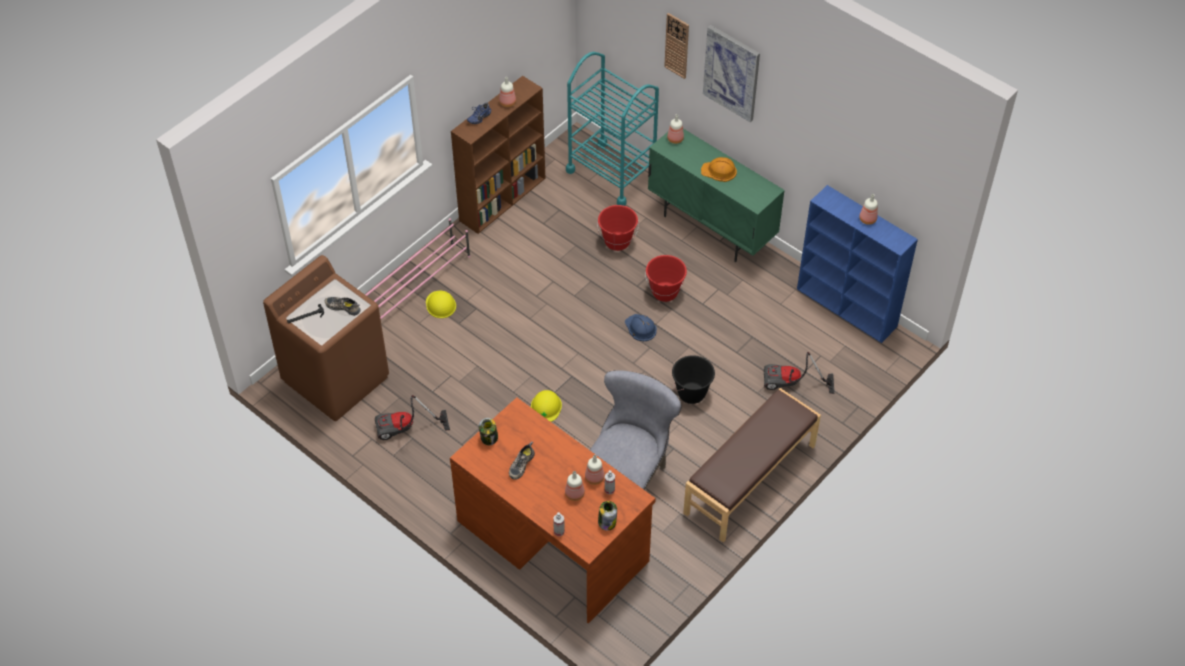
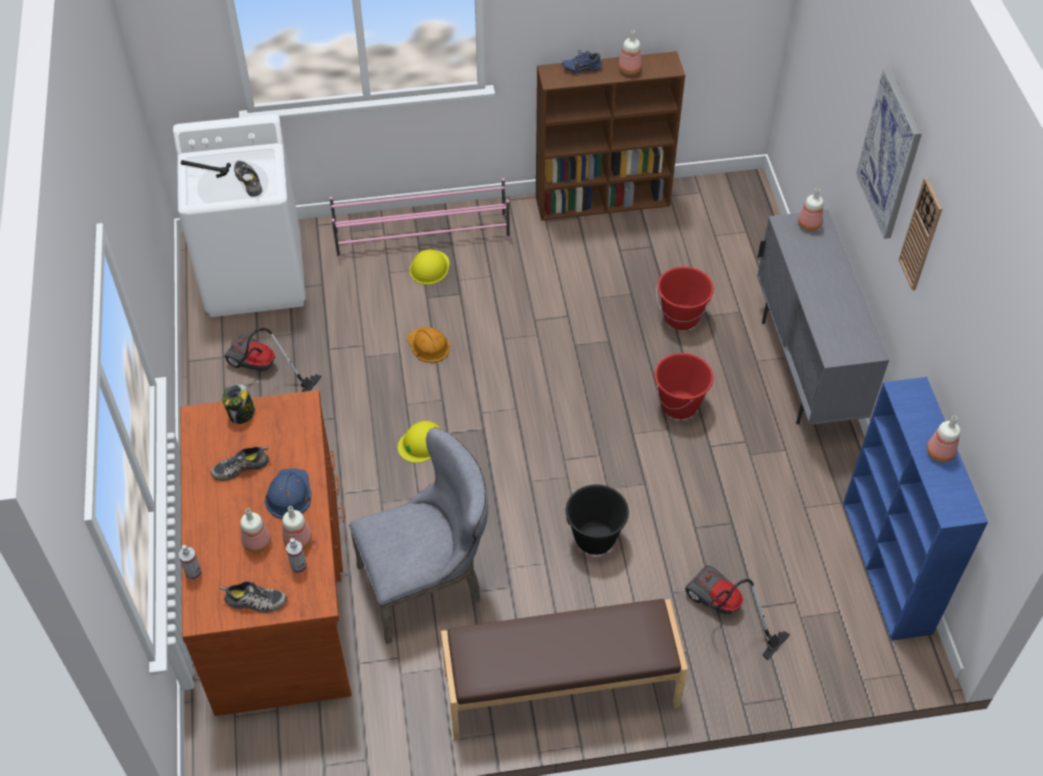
camera: 40 degrees right, 0 degrees up
brown washing machine [263,255,389,421] -> white washing machine [173,114,306,317]
turquoise cart [566,52,659,206] -> none
jar [598,501,617,531] -> shoe [220,581,287,613]
blue hard hat [625,314,657,341] -> blue hard hat moved to [265,468,311,519]
green cabinet [648,129,785,262] -> grey cabinet [757,210,889,425]
wall clock [664,13,689,79] -> wall clock moved to [899,178,942,290]
orange hard hat [701,157,737,182] -> orange hard hat moved to [407,327,450,363]

